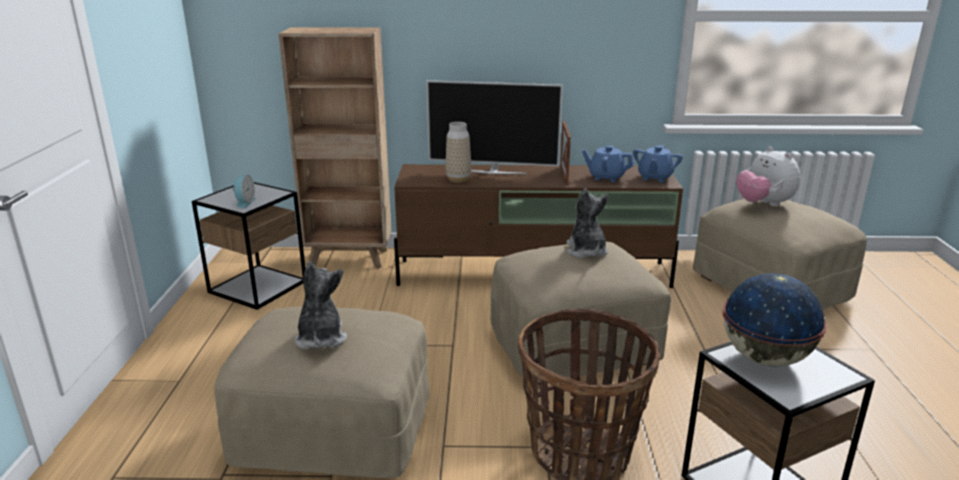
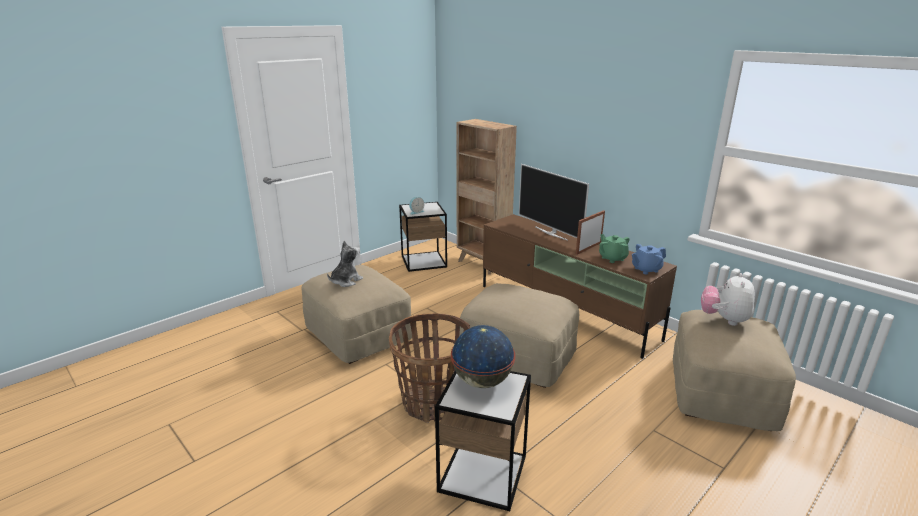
camera: 45 degrees right, 0 degrees up
vase [446,122,471,183] -> none
plush toy [567,188,608,258] -> none
blue teapot [582,146,634,182] -> green teapot [599,234,630,263]

